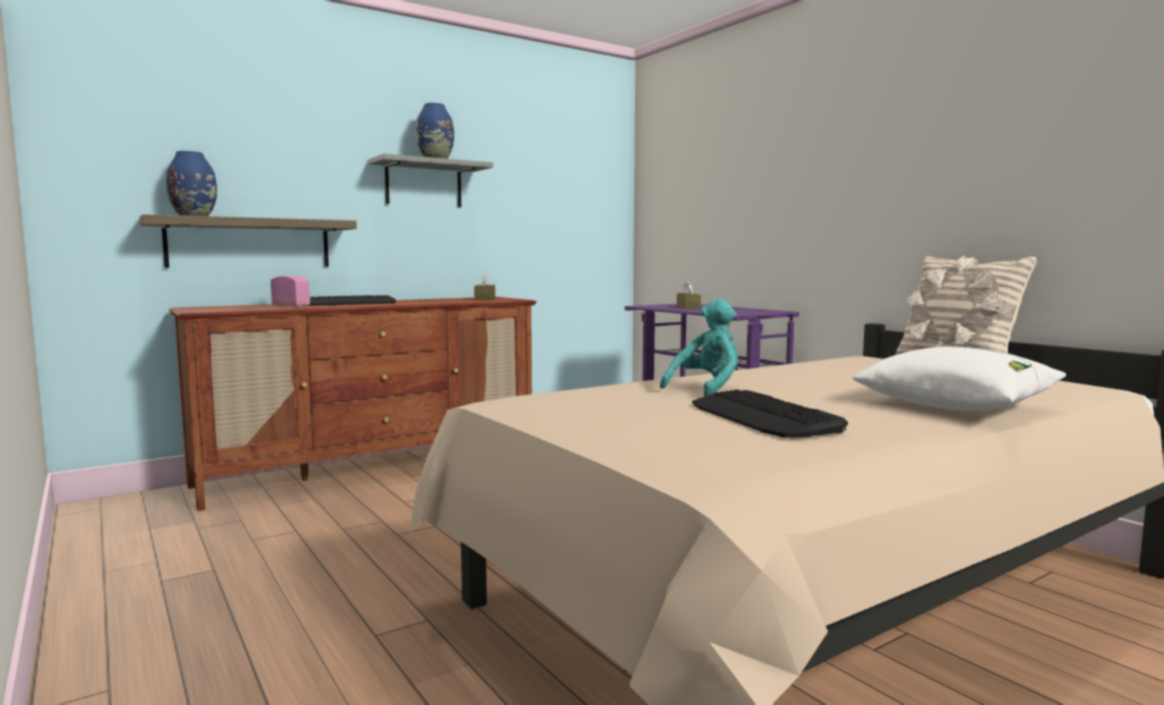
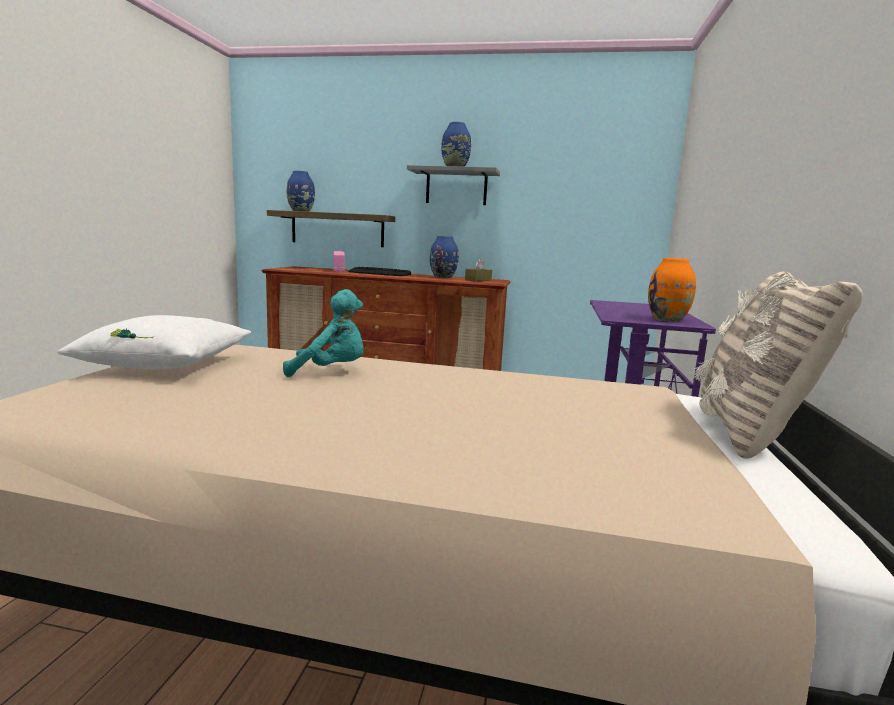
camera: 45 degrees right, 5 degrees up
brown tissue box [677,281,701,309] -> none
keyboard [692,390,848,438] -> none
white pillow [853,346,1066,411] -> white pillow moved to [58,315,251,369]
none -> blue vase [430,236,459,278]
none -> orange vase [648,258,696,322]

